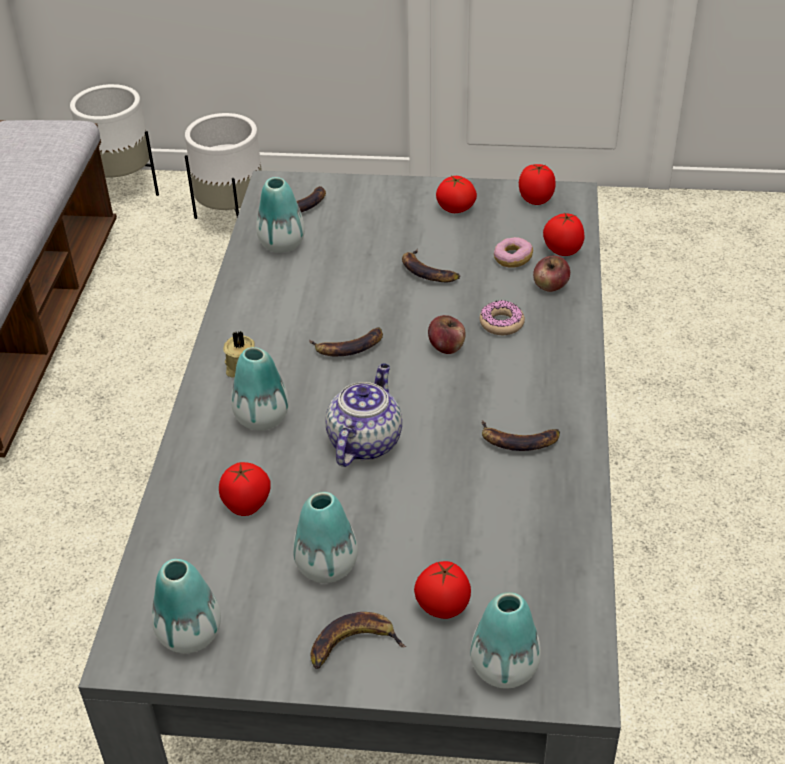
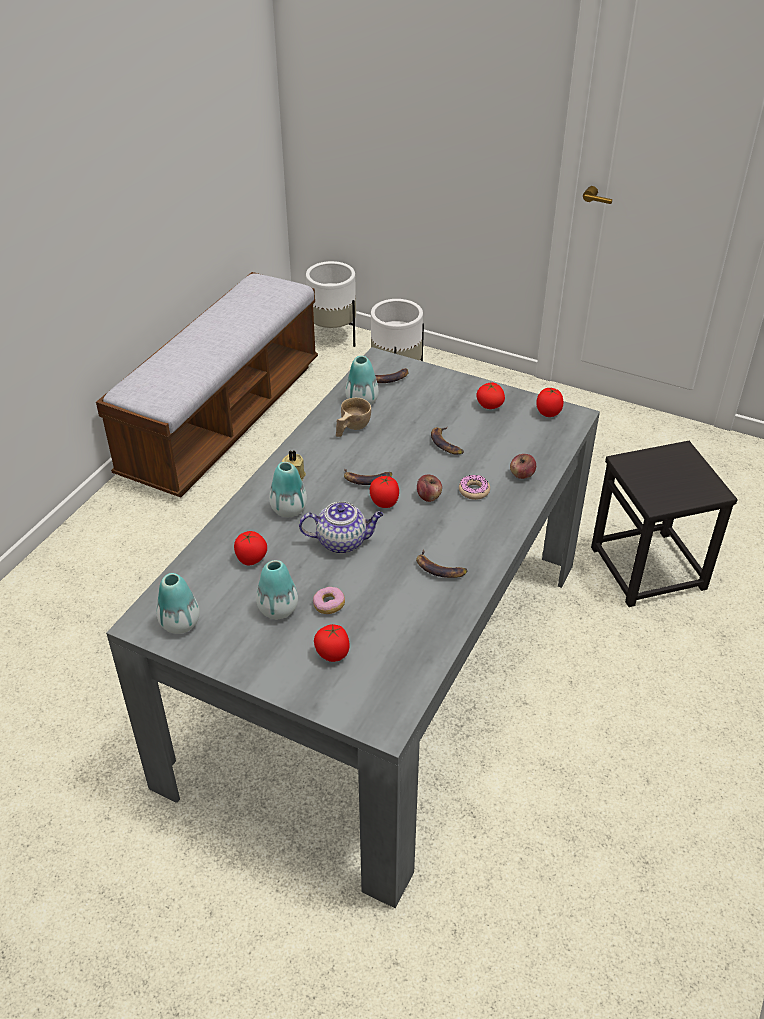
camera: 20 degrees right, 0 degrees up
banana [311,612,406,669] -> none
teapot [325,363,402,467] -> teapot turned 45 degrees clockwise [299,501,383,554]
vase [470,592,541,688] -> none
donut [494,237,533,268] -> donut moved to [313,587,345,614]
tomato [543,213,585,256] -> tomato moved to [370,476,399,508]
none -> beige cup [336,398,371,437]
none -> black stool [591,441,738,607]

